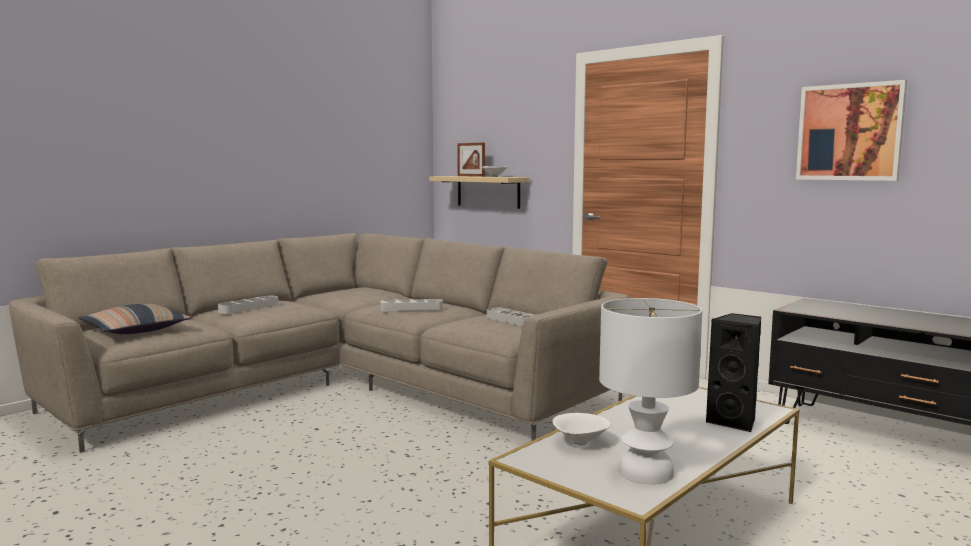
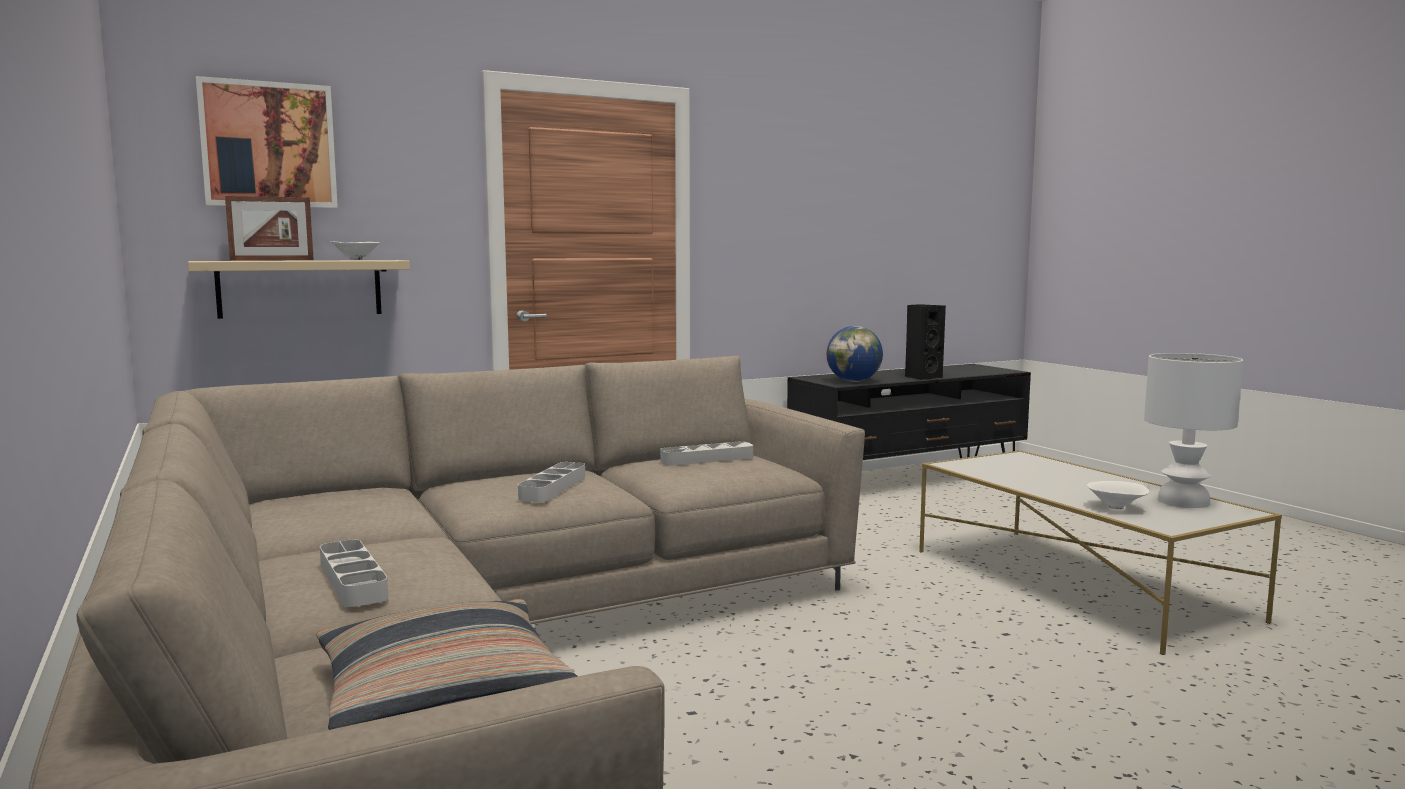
camera: 70 degrees left, 0 degrees up
black speaker [706,313,761,432] -> black speaker moved to [905,304,946,380]
picture [796,80,907,181] -> picture moved to [196,76,338,208]
none -> globe [827,326,883,382]

